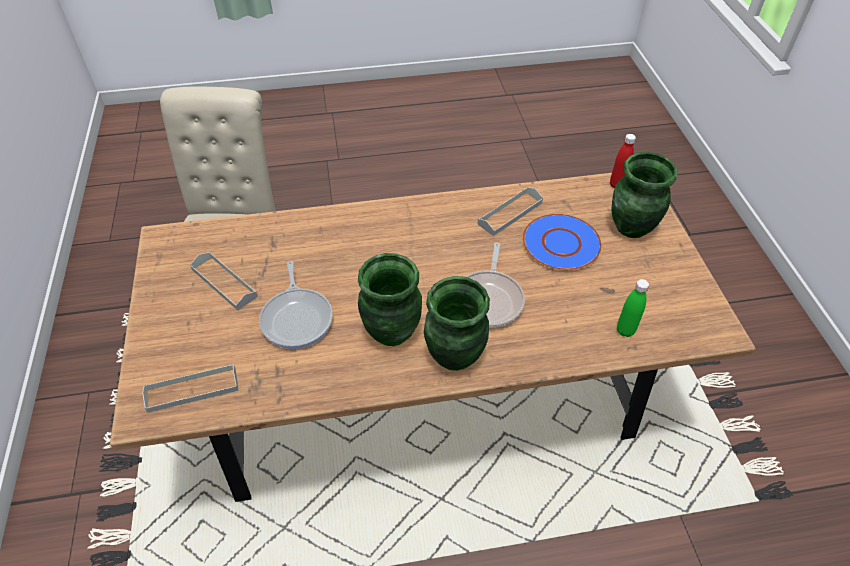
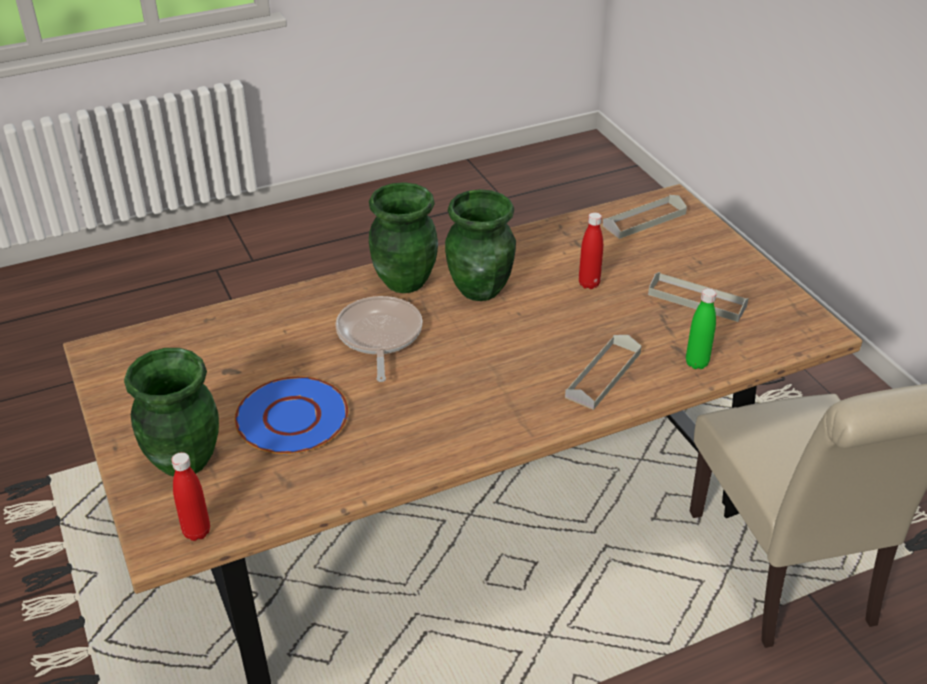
camera: 165 degrees right, 10 degrees down
frying pan [259,261,333,349] -> red bottle [579,212,603,289]
grey tray [478,187,543,236] -> grey tray moved to [565,335,641,410]
green bottle [617,279,649,337] -> green bottle moved to [686,288,717,369]

